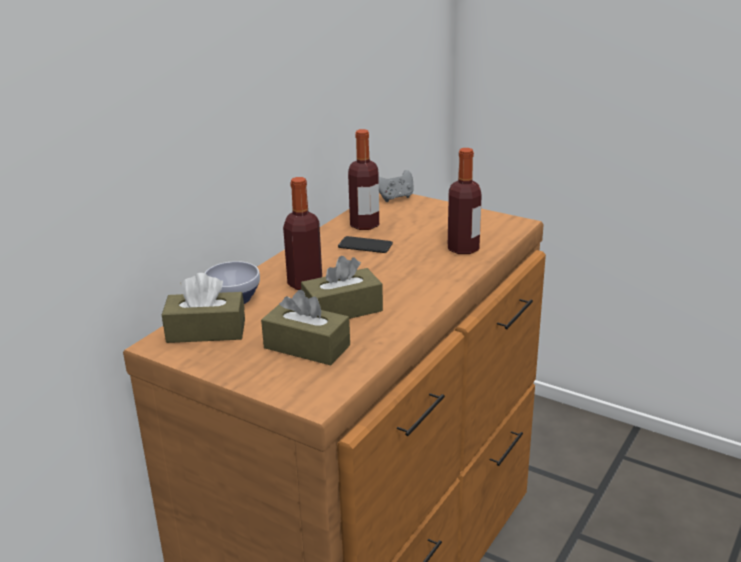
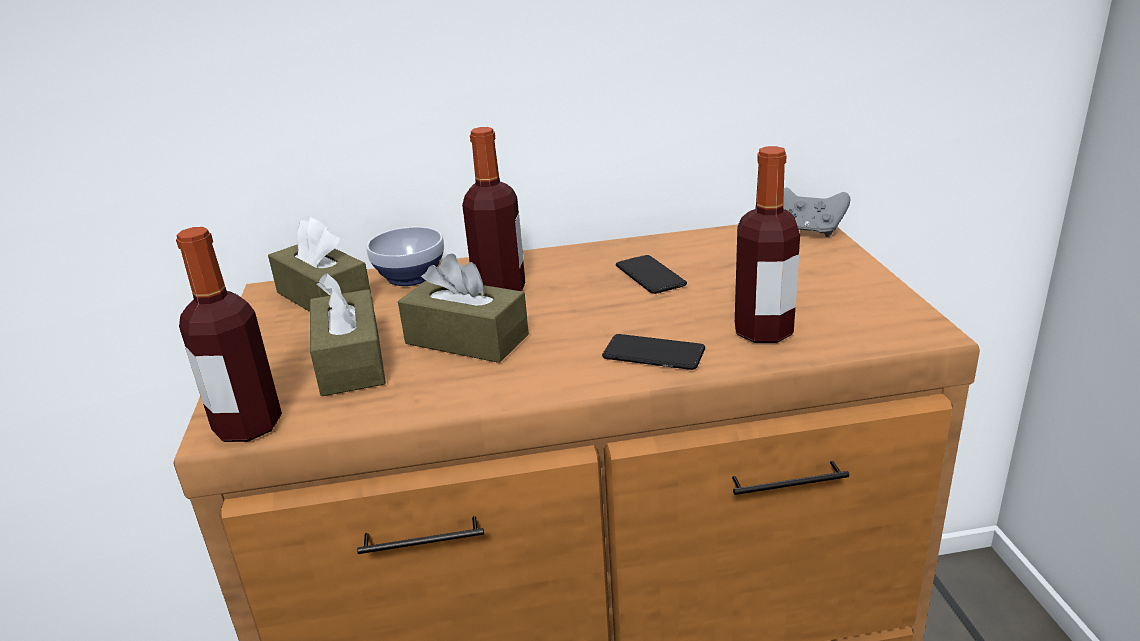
camera: 50 degrees right, 0 degrees up
bottle [348,129,379,230] -> bottle moved to [176,227,282,442]
none -> phone [602,334,705,370]

